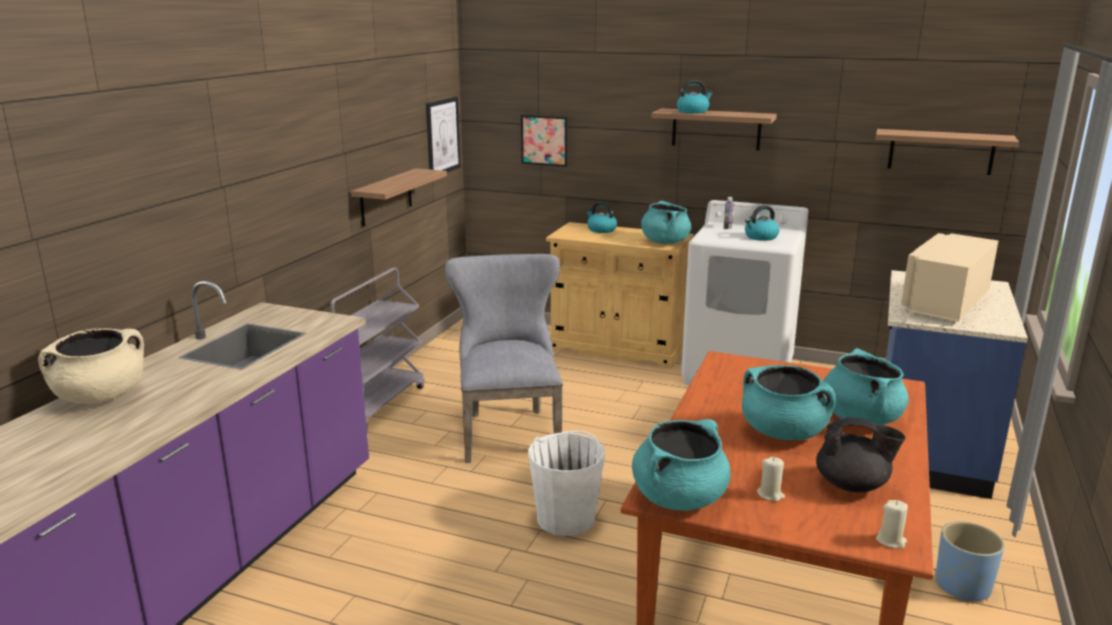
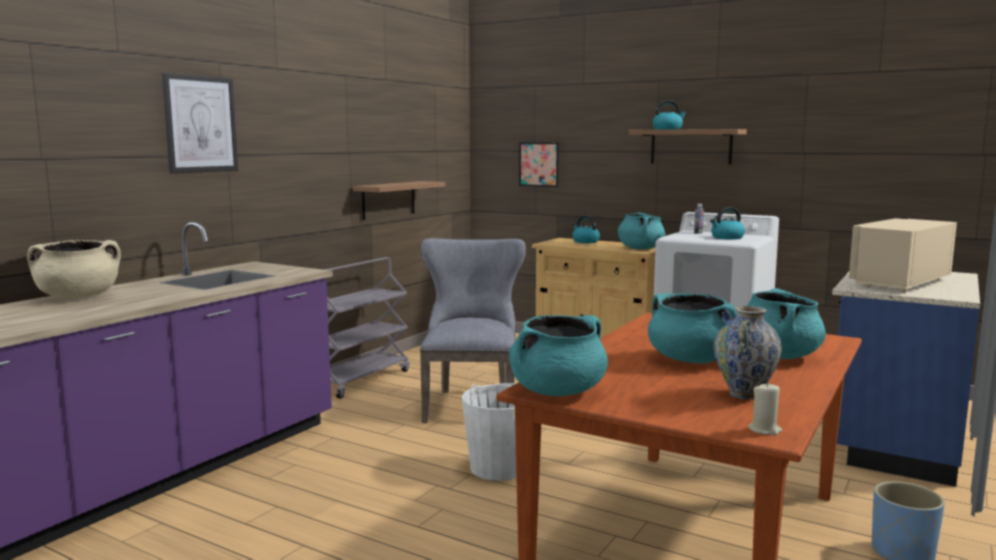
camera: 10 degrees right, 10 degrees down
picture [426,97,461,172] -> picture moved to [162,73,238,173]
beige candle [757,457,785,502] -> none
black teapot [816,417,906,492] -> vase [714,306,782,399]
shelf [875,129,1019,175] -> none

